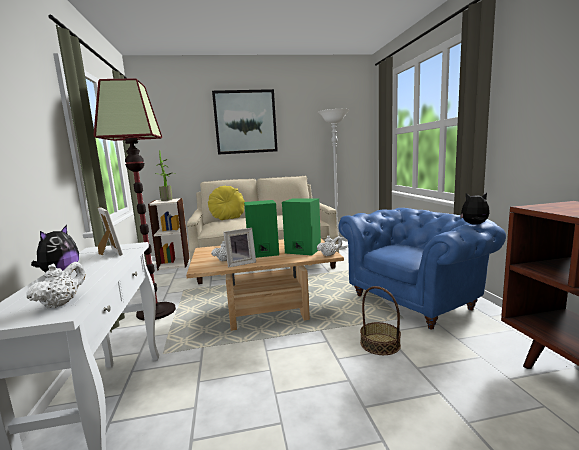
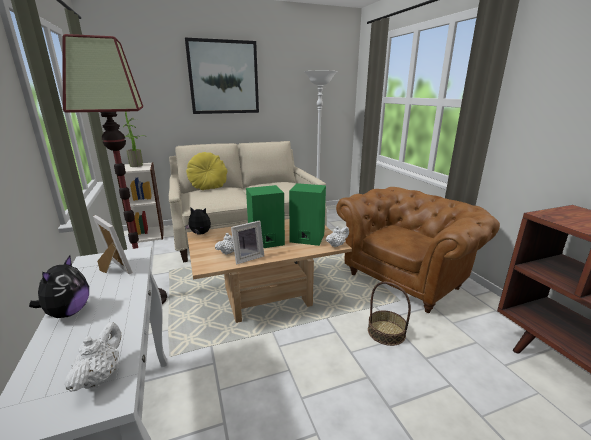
camera: 10 degrees left, 10 degrees up
blue armchair [338,208,506,330] -> brown armchair [336,187,500,313]
plush toy [460,193,490,225] -> plush toy moved to [185,207,211,234]

